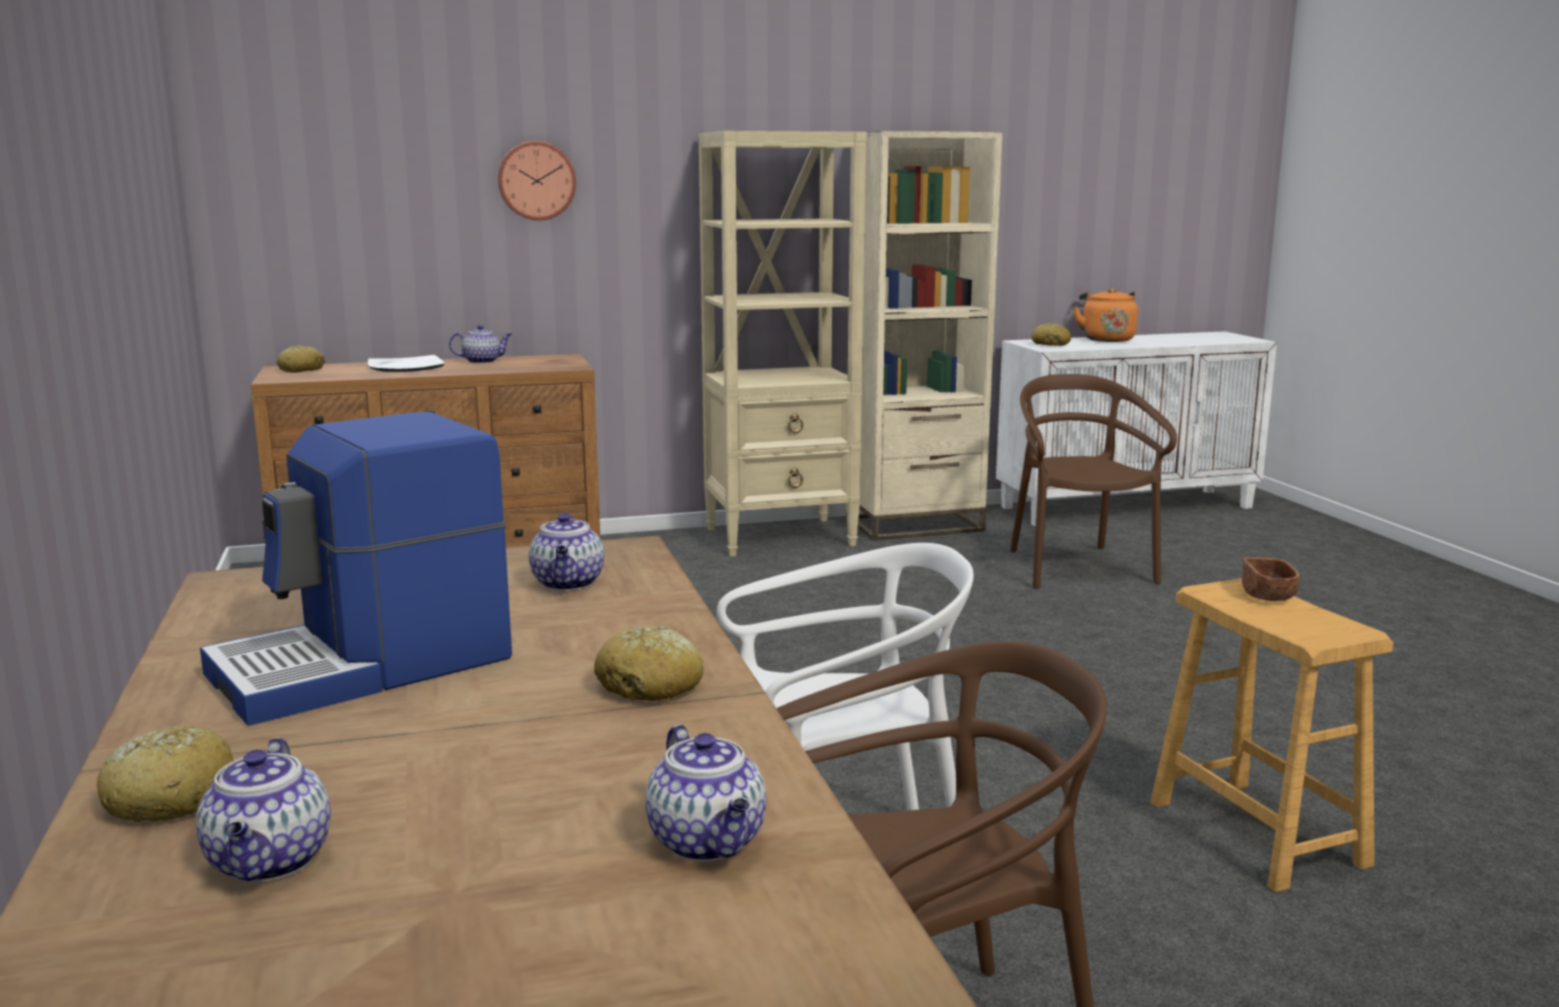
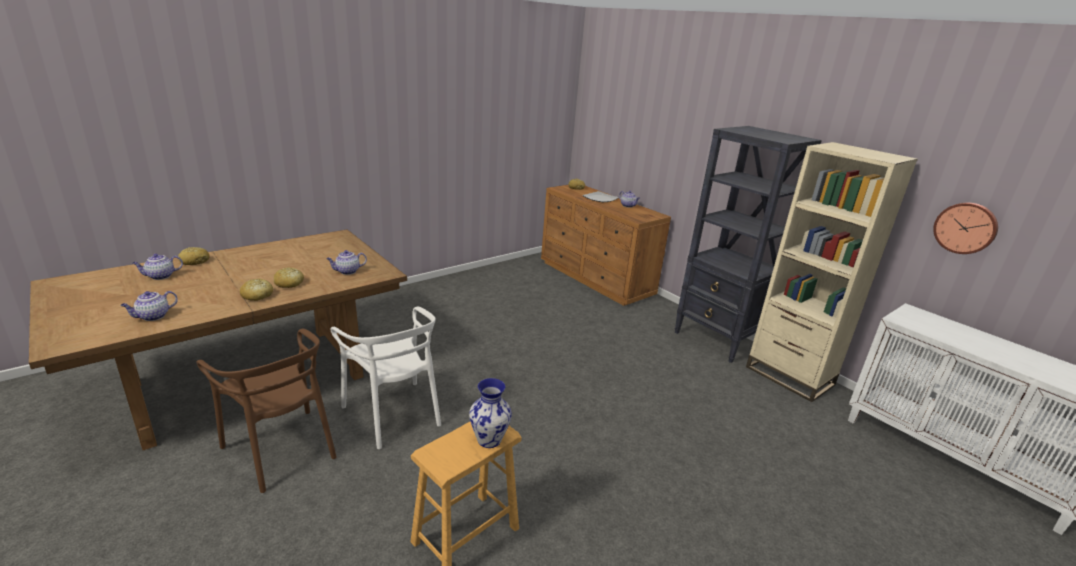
camera: 65 degrees right, 10 degrees up
coffee machine [200,412,512,726] -> none
wall clock [498,141,576,220] -> wall clock moved to [933,203,998,254]
beige bookcase [698,131,867,557] -> black bookcase [675,126,822,363]
brown chair [1010,374,1177,589] -> none
bread [1031,323,1071,346] -> bread moved to [274,267,304,288]
orange kettle [1073,288,1138,342] -> none
brown bowl [1242,558,1299,601] -> vase [469,378,512,448]

